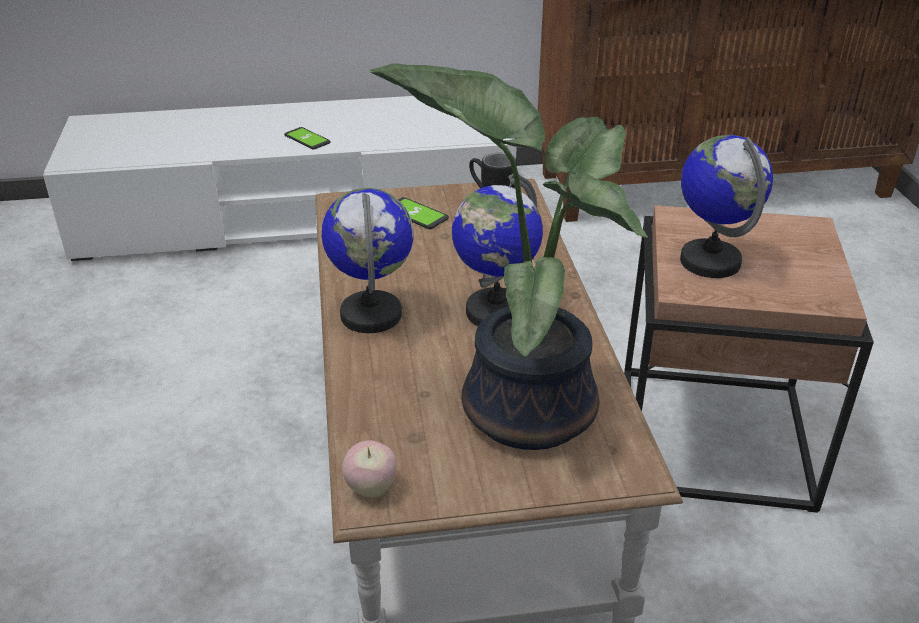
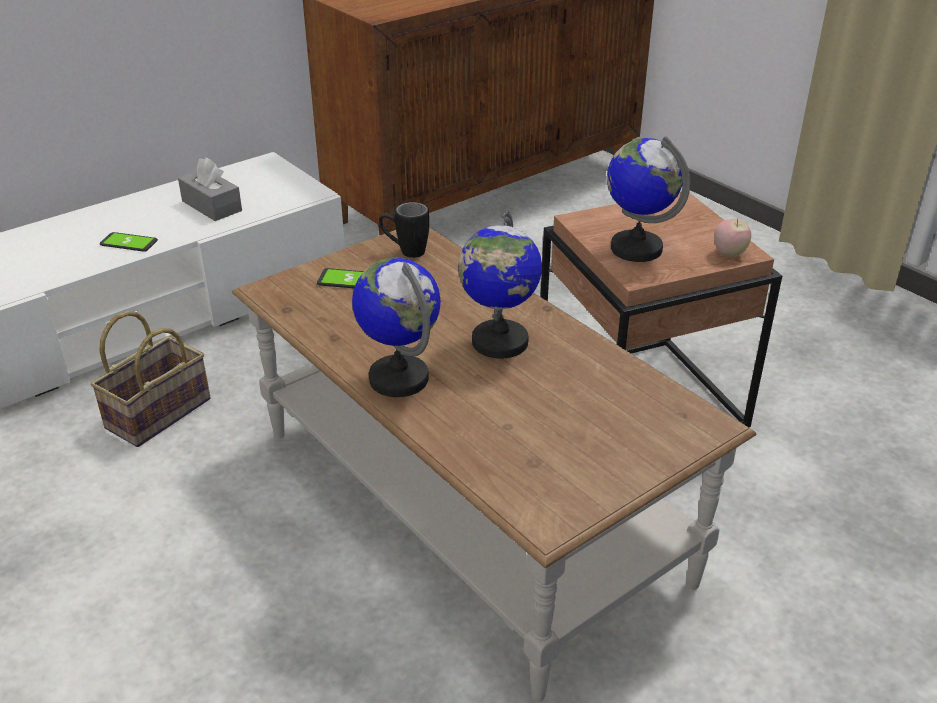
camera: 30 degrees left, 0 degrees up
apple [342,440,397,498] -> apple moved to [714,218,751,257]
potted plant [369,63,648,450] -> none
none -> basket [91,311,211,447]
none -> grey tissue box [178,157,242,221]

